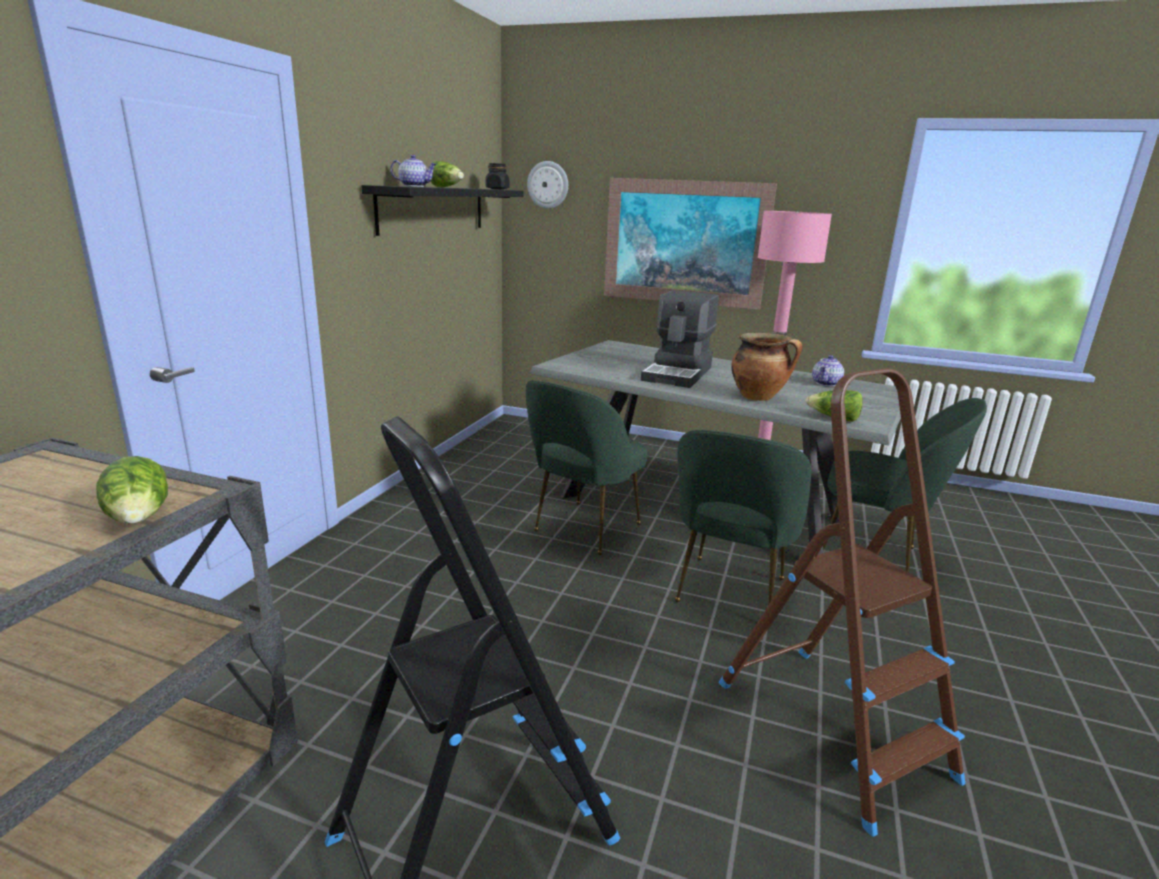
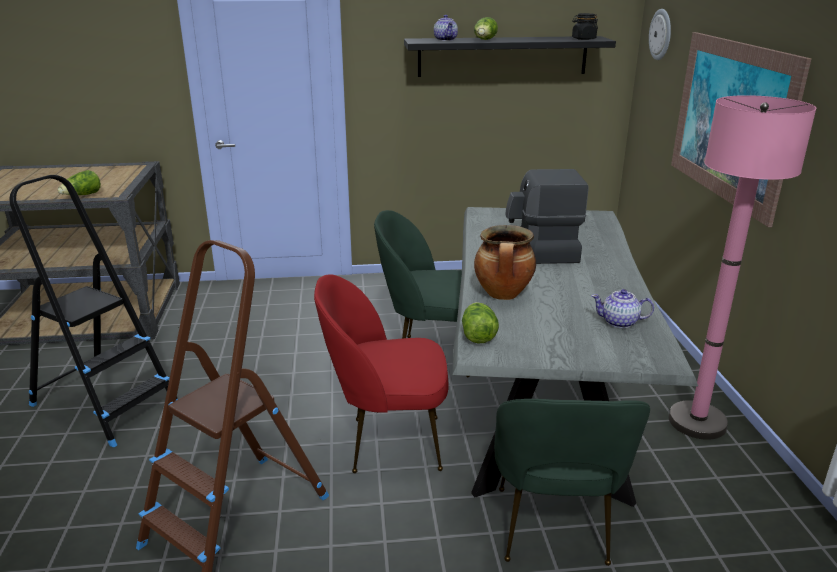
camera: 65 degrees right, 5 degrees up
green chair [675,430,812,627] -> red chair [314,274,449,473]

